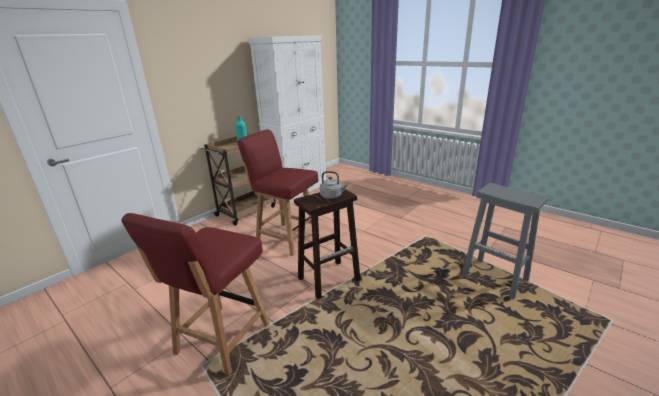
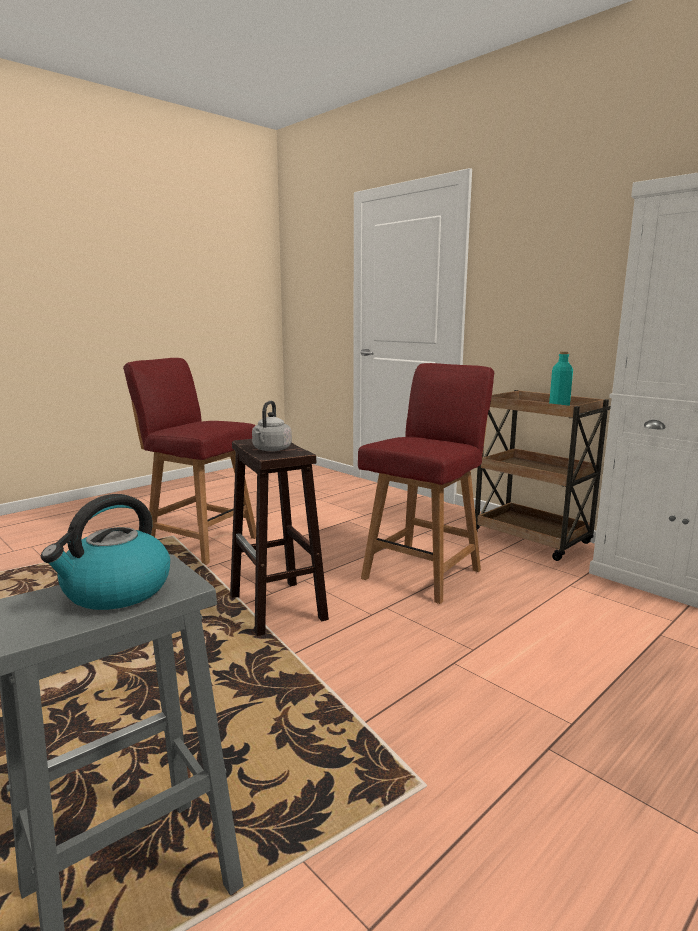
camera: 95 degrees right, 10 degrees down
none -> kettle [41,494,170,610]

